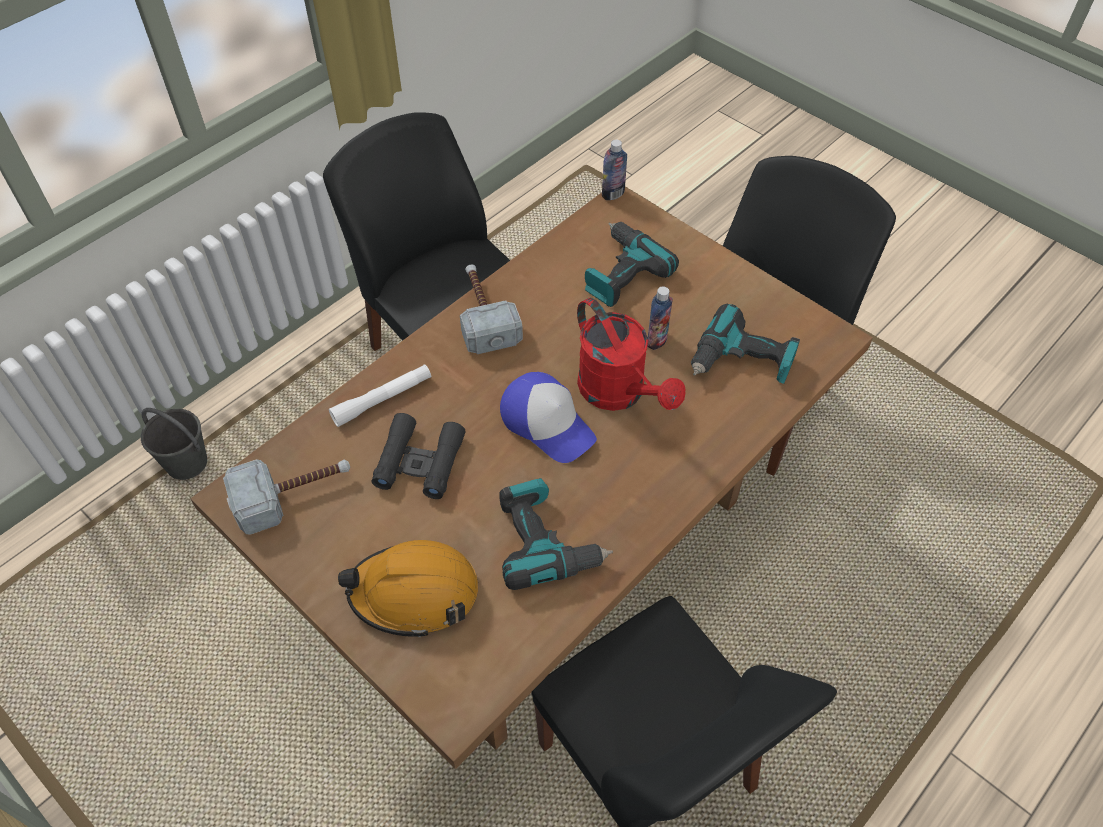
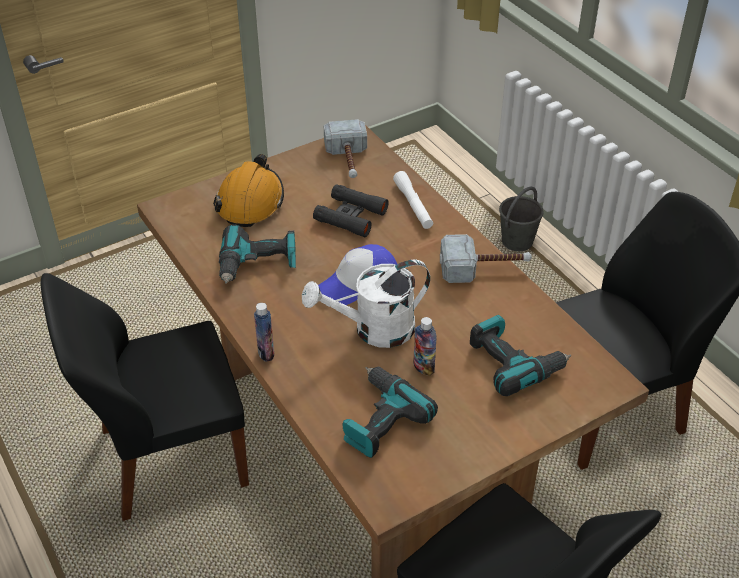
camera: 105 degrees right, 10 degrees down
red watering can [577,298,685,411] -> white watering can [302,260,430,348]
bottle [602,140,627,200] -> bottle moved to [254,303,274,362]

